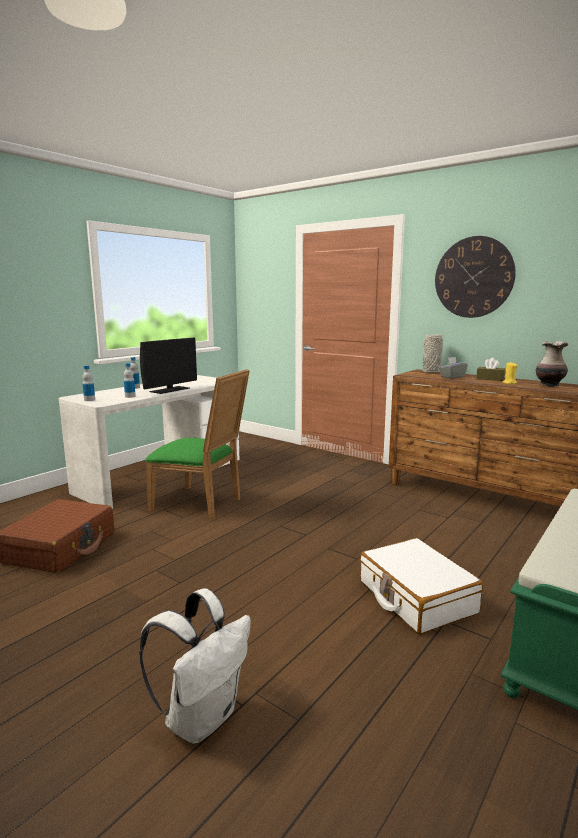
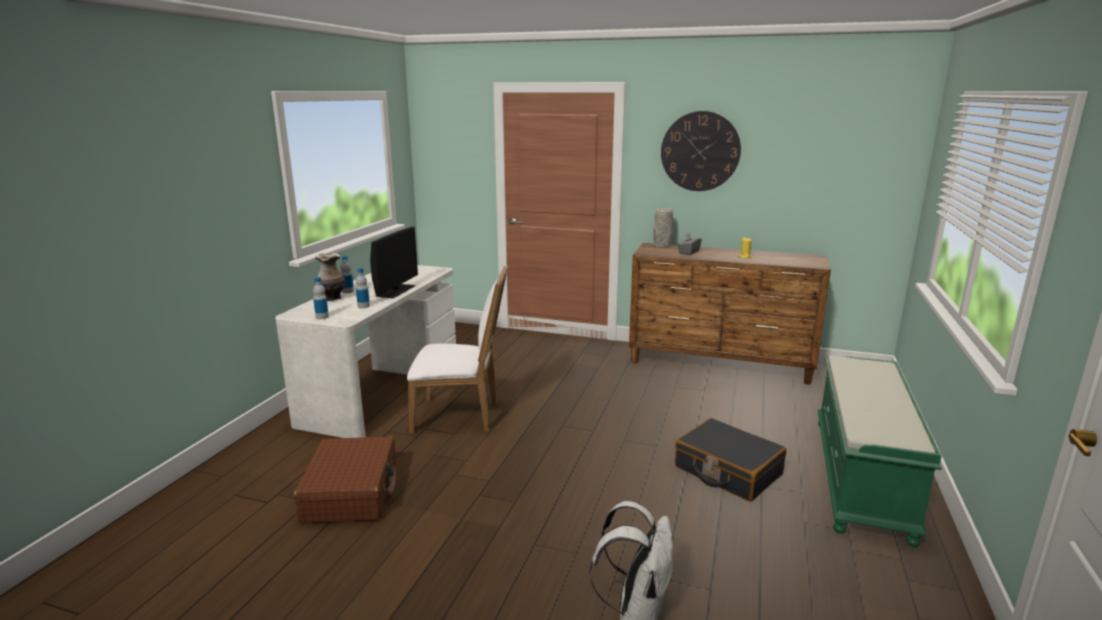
camera: 20 degrees left, 5 degrees up
green chair [145,369,250,520] -> white chair [407,266,508,434]
white suitcase [360,538,483,634] -> black suitcase [675,418,786,502]
brown tissue box [476,358,505,381] -> none
vase [536,341,568,387] -> vase moved to [315,253,346,301]

